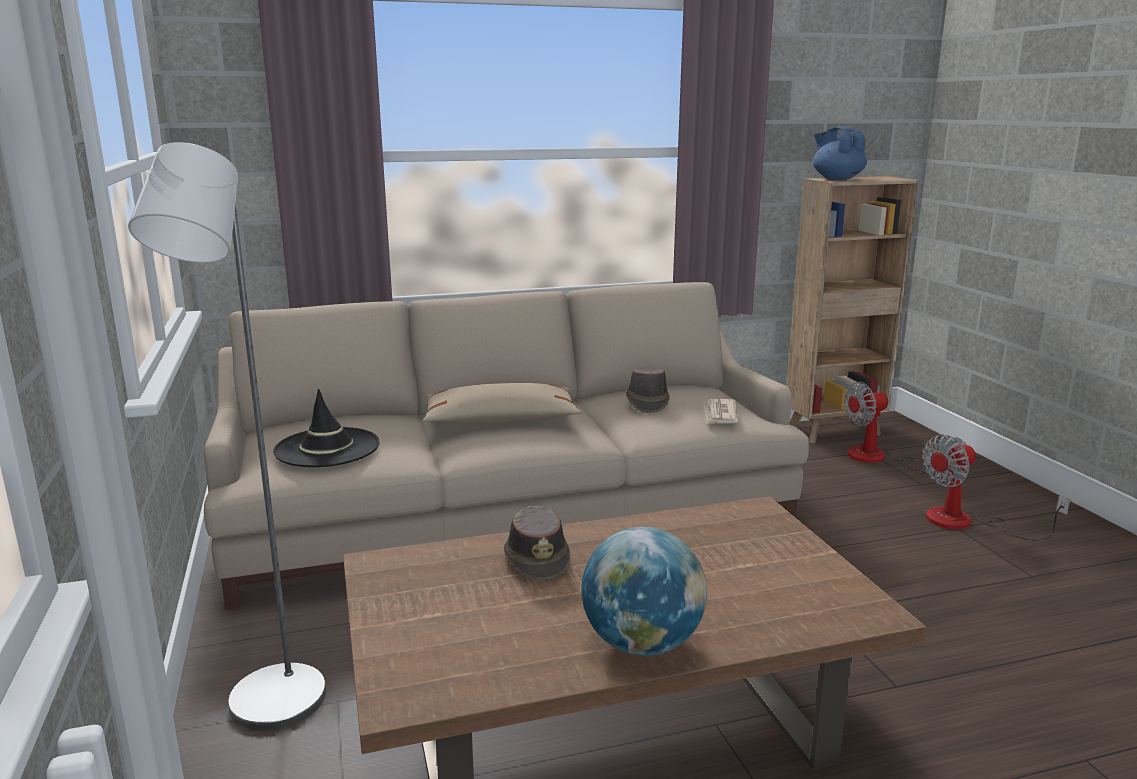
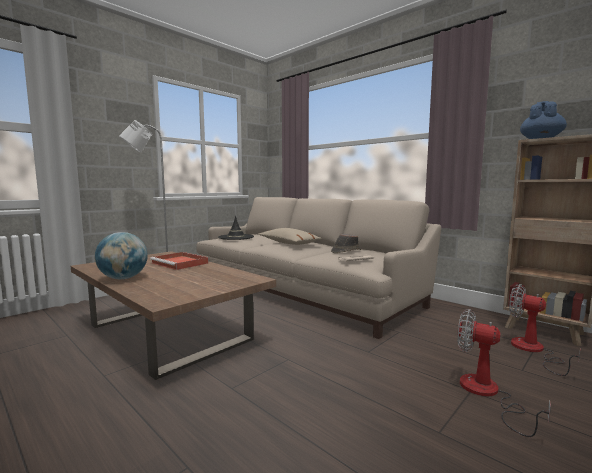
camera: 60 degrees right, 10 degrees down
brown hat [504,506,570,581] -> red tray [150,252,208,270]

